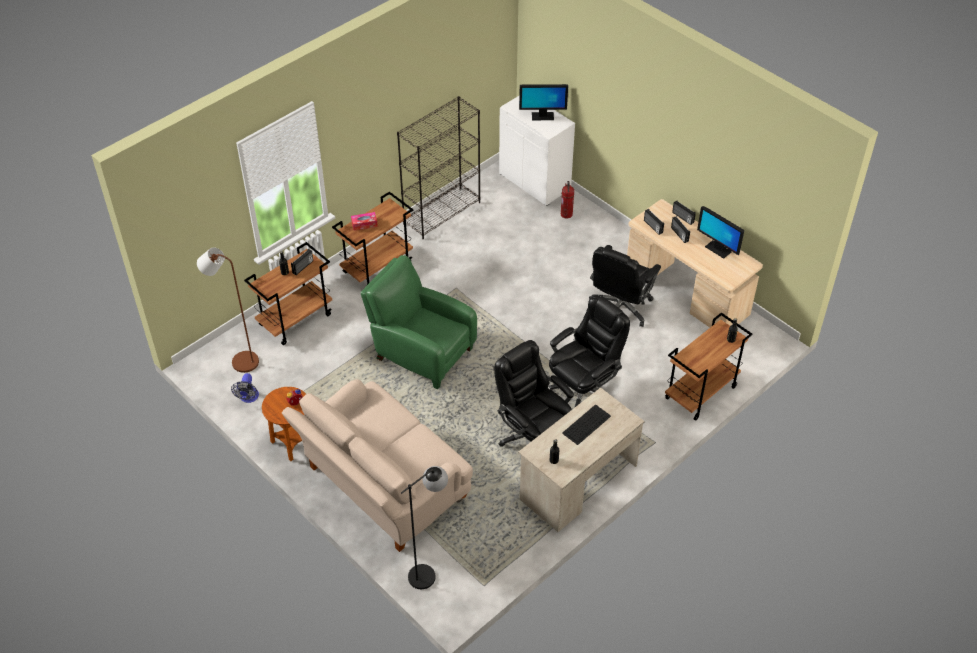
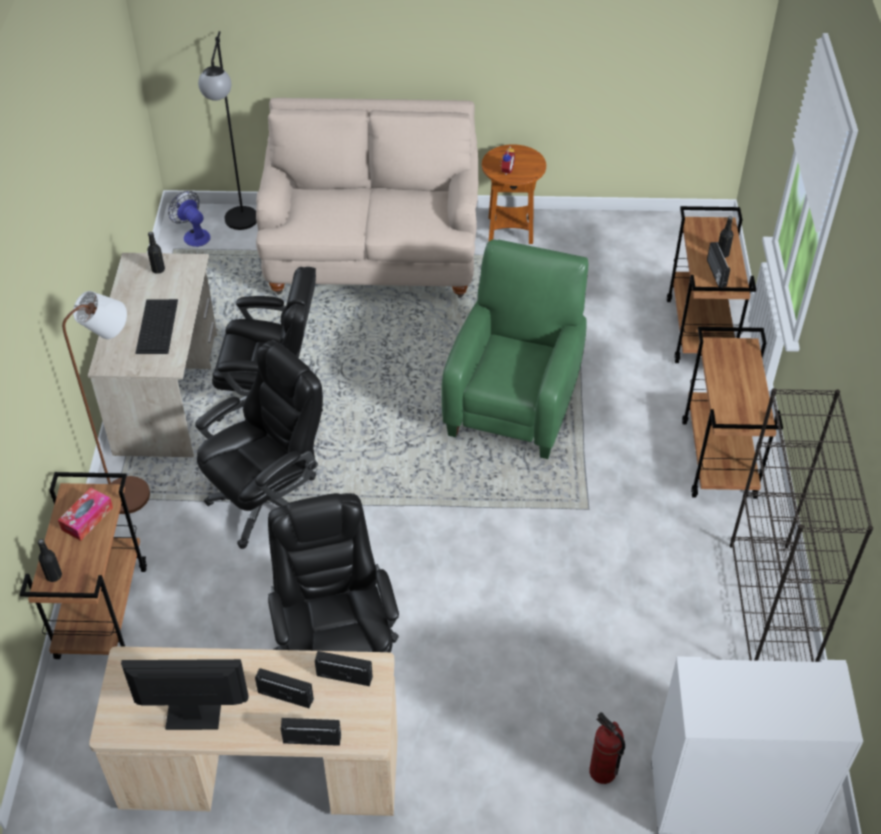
camera: 135 degrees right, 0 degrees up
brown floor lamp [197,248,259,373] -> brown floor lamp moved to [62,291,150,514]
fan [231,373,259,403] -> fan moved to [168,191,210,247]
tissue box [351,212,378,230] -> tissue box moved to [58,488,113,541]
green armchair [361,255,477,389] -> green armchair turned 60 degrees counterclockwise [441,240,588,459]
monitor [519,84,568,120] -> none
black office chair [549,295,630,407] -> black office chair turned 135 degrees counterclockwise [195,340,323,549]

